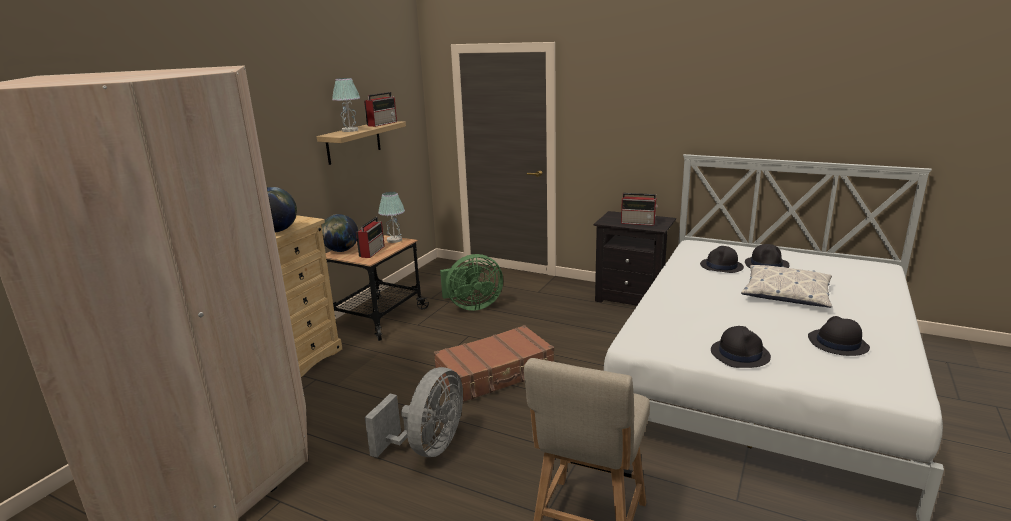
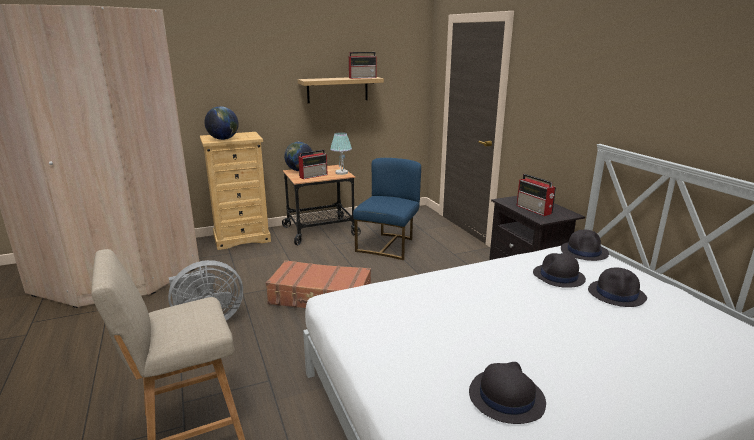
camera: 40 degrees right, 0 degrees up
table lamp [332,78,360,132] -> none
green fan [440,254,503,311] -> blue chair [353,158,421,260]
black hat [711,326,771,368] -> black hat moved to [561,230,609,261]
pillow [741,265,832,308] -> none

